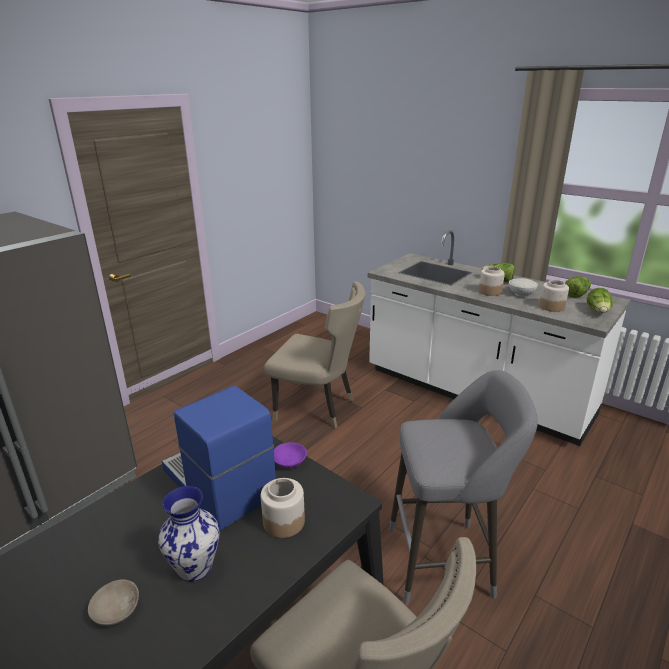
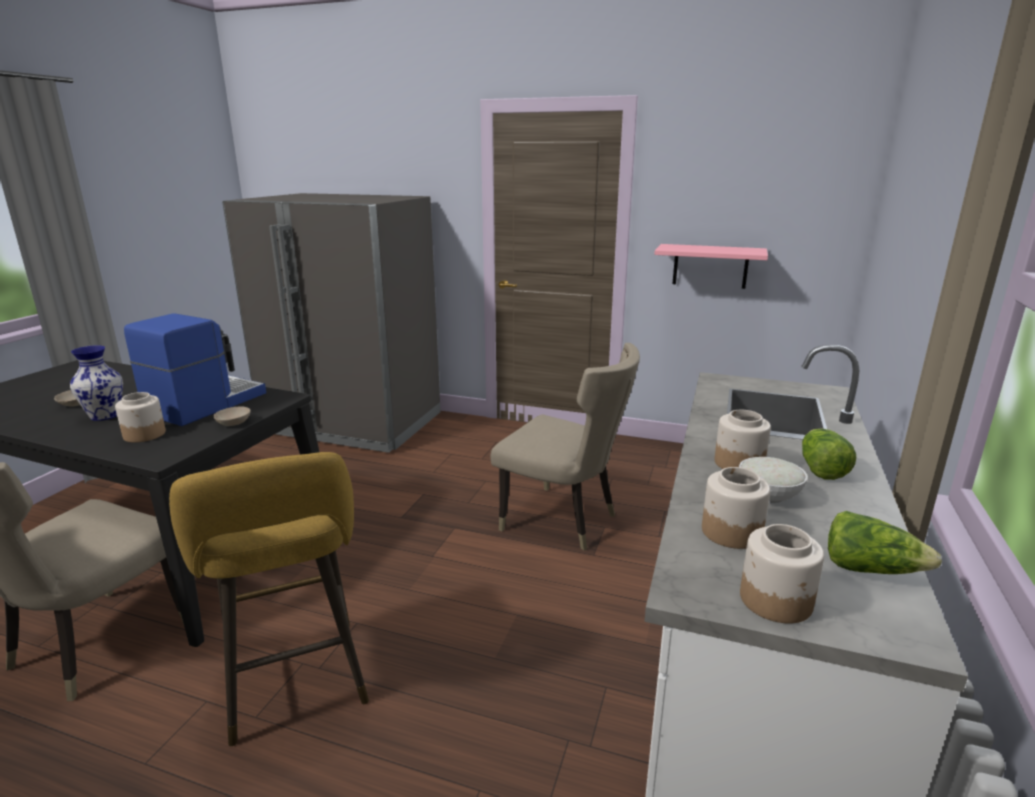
camera: 70 degrees right, 5 degrees down
beige chair [264,281,365,428] -> beige chair turned 60 degrees counterclockwise [491,343,640,551]
purple bowl [274,442,307,468] -> beige bowl [214,407,251,426]
grey stool [389,370,538,604] -> yellow stool [169,452,369,746]
lettuce [587,288,613,313] -> jar [740,524,824,624]
none -> pink shelf [654,244,768,289]

